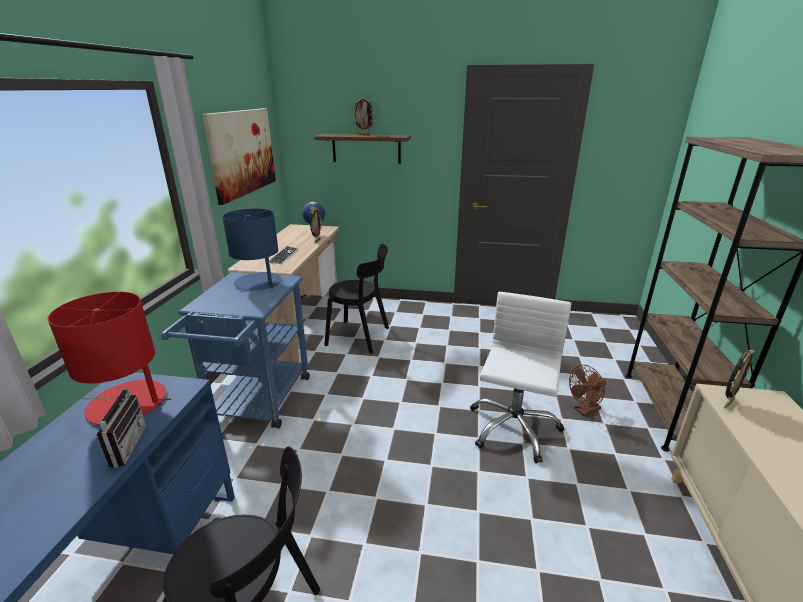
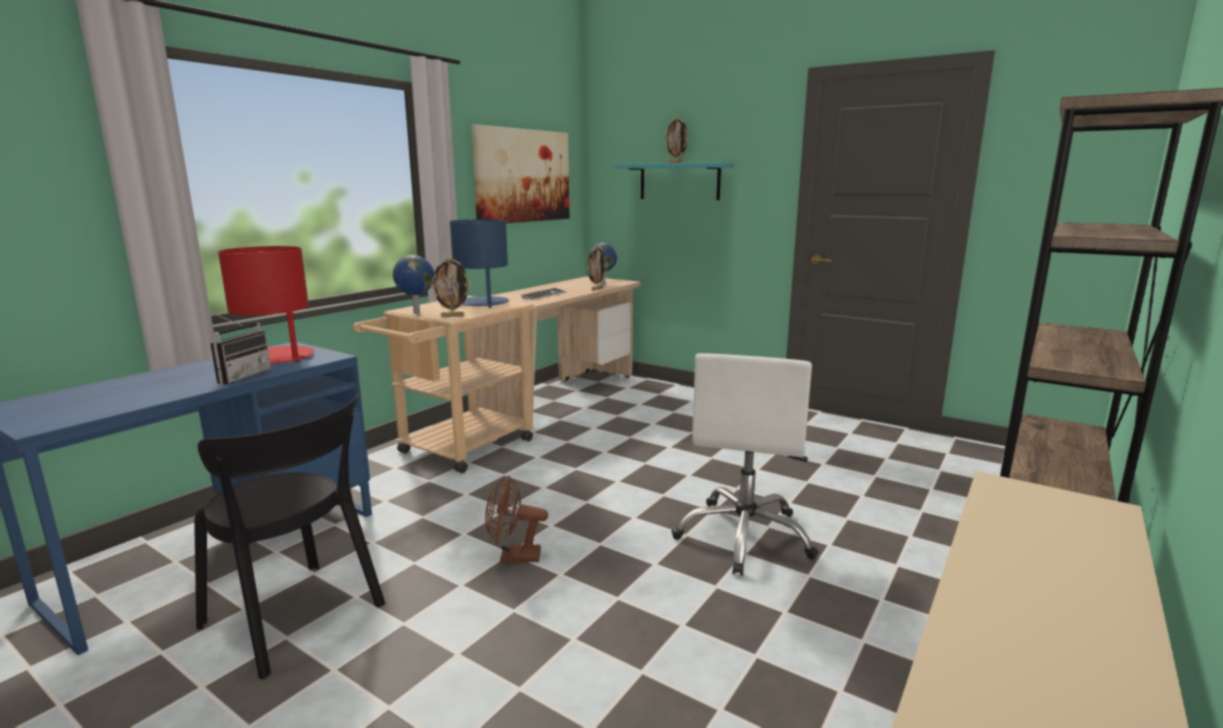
camera: 25 degrees right, 10 degrees down
blue cart [161,272,310,429] -> beige cart [353,295,534,473]
brown shelf [314,134,411,164] -> turquoise shelf [615,162,734,200]
black chair [325,244,389,354] -> none
white office chair [470,292,571,463] -> white office chair turned 150 degrees clockwise [672,353,819,576]
brown fan [569,365,606,416] -> brown fan moved to [485,475,548,563]
picture frame [724,350,754,409] -> picture frame moved to [430,257,471,317]
none -> globe [393,255,434,314]

